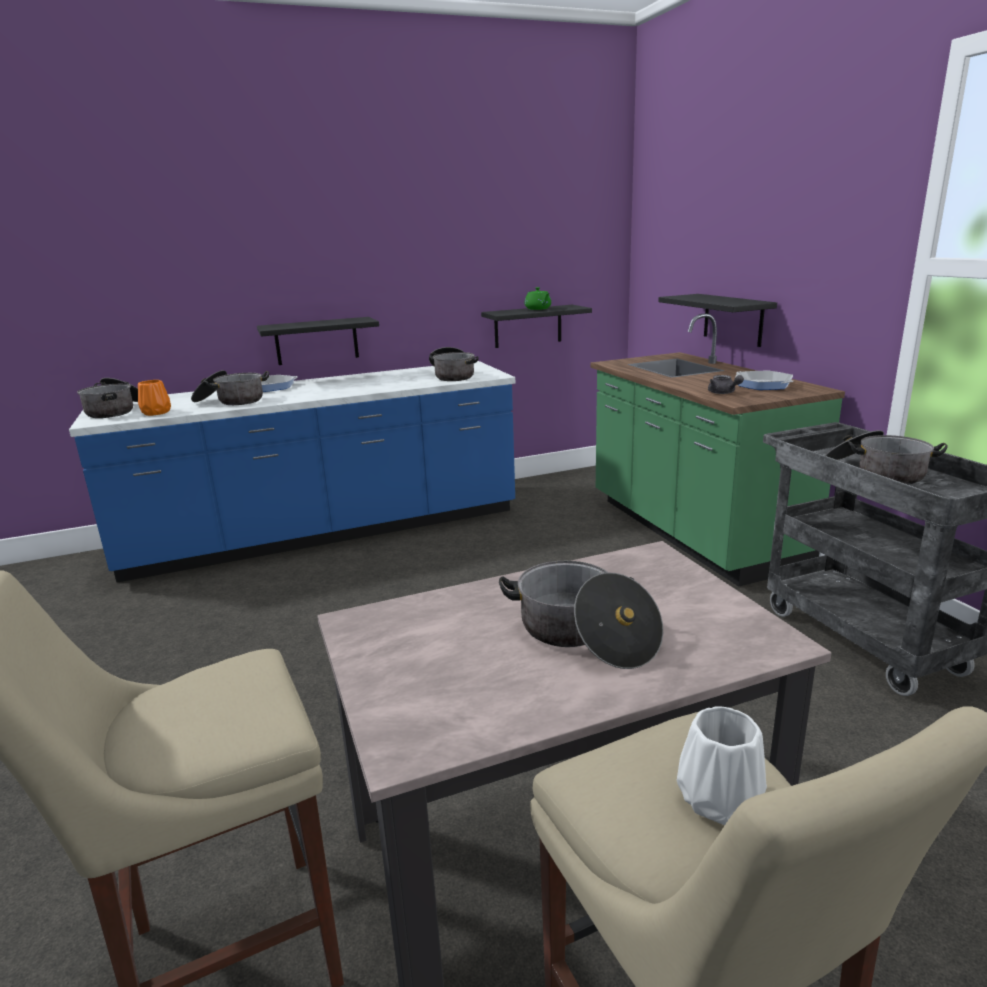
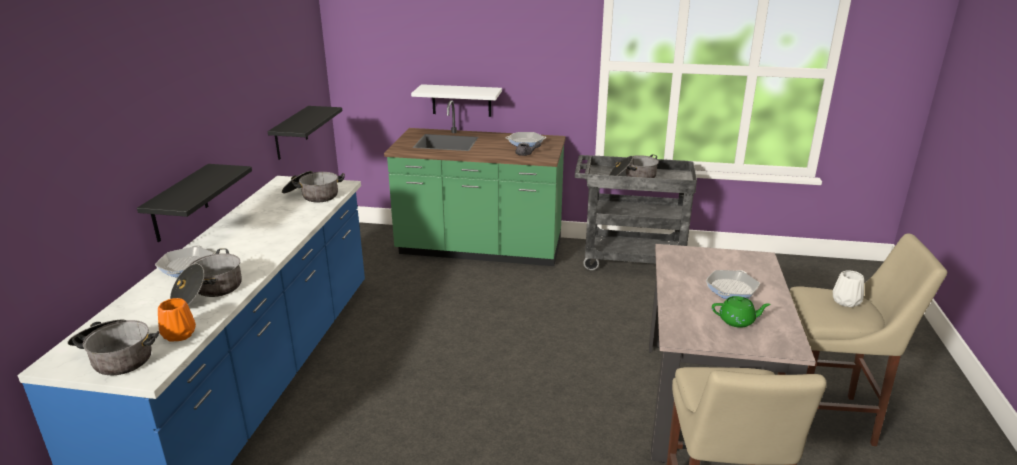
camera: 60 degrees left, 5 degrees up
cooking pot [499,561,663,669] -> frying pan [706,270,760,299]
green teapot [524,287,551,310] -> green teapot moved to [712,296,771,328]
black shelf [658,294,777,347] -> white shelf [411,84,502,117]

